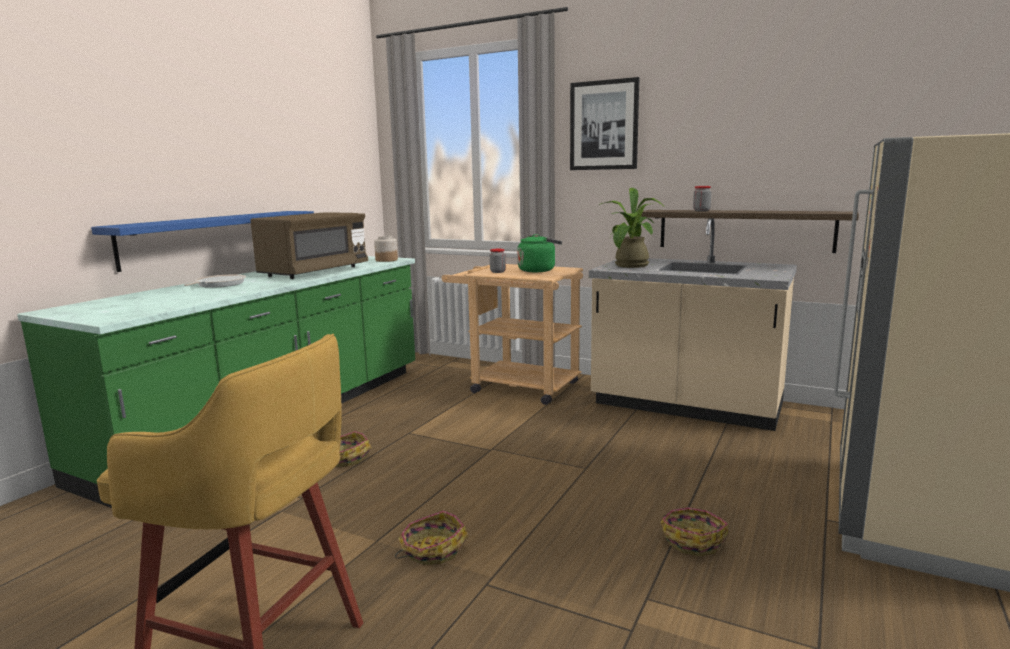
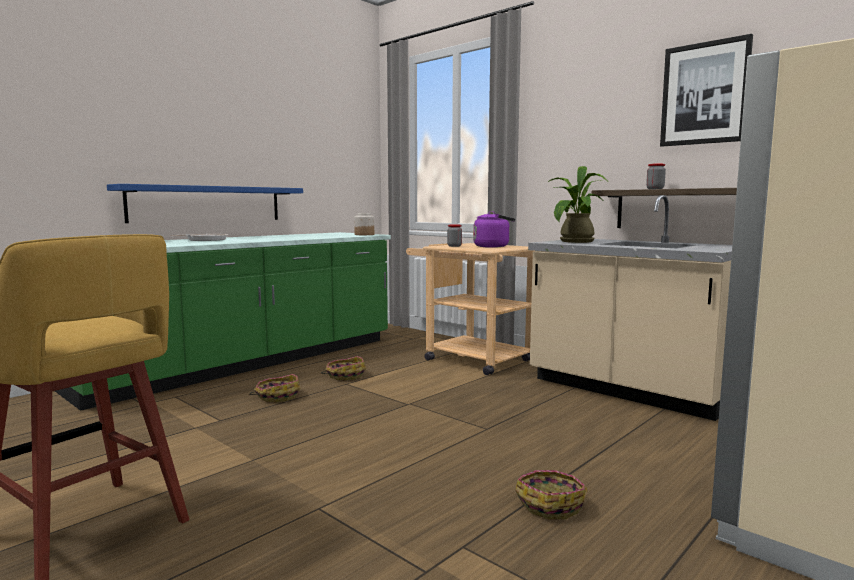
camera: 15 degrees right, 5 degrees down
brown microwave [250,212,368,279] -> none
basket [395,511,469,565] -> basket moved to [321,356,366,380]
green kettle [517,234,562,272] -> purple kettle [473,211,515,248]
picture [570,77,639,170] -> picture moved to [660,34,753,147]

